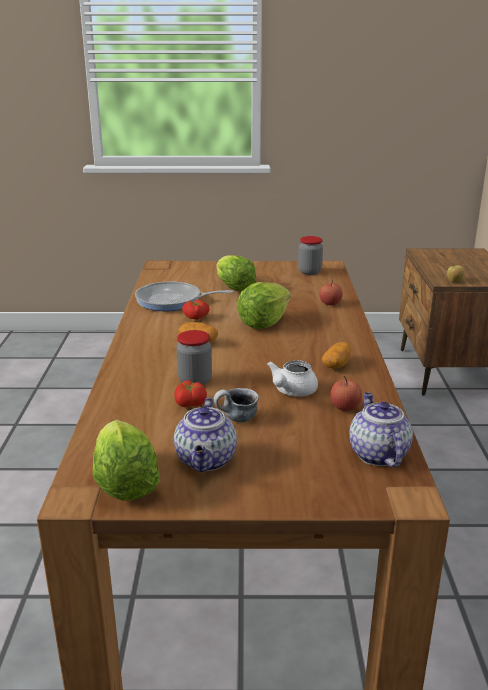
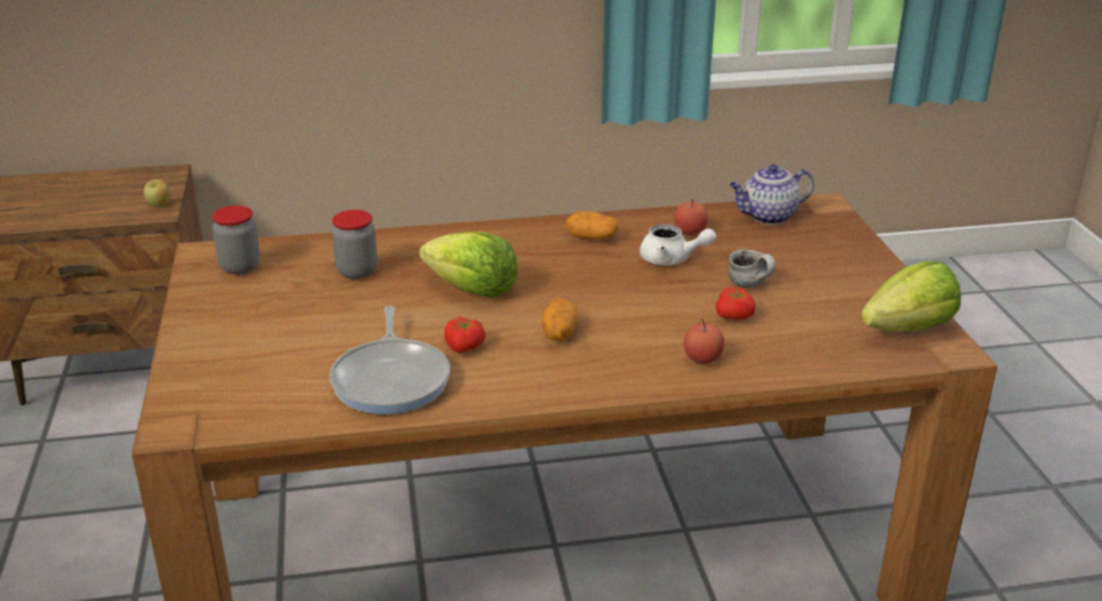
camera: 100 degrees left, 5 degrees up
teapot [174,398,237,472] -> none
jar [176,330,212,385] -> jar moved to [332,210,377,279]
lettuce [217,255,256,291] -> none
apple [320,279,343,305] -> apple moved to [684,318,724,364]

